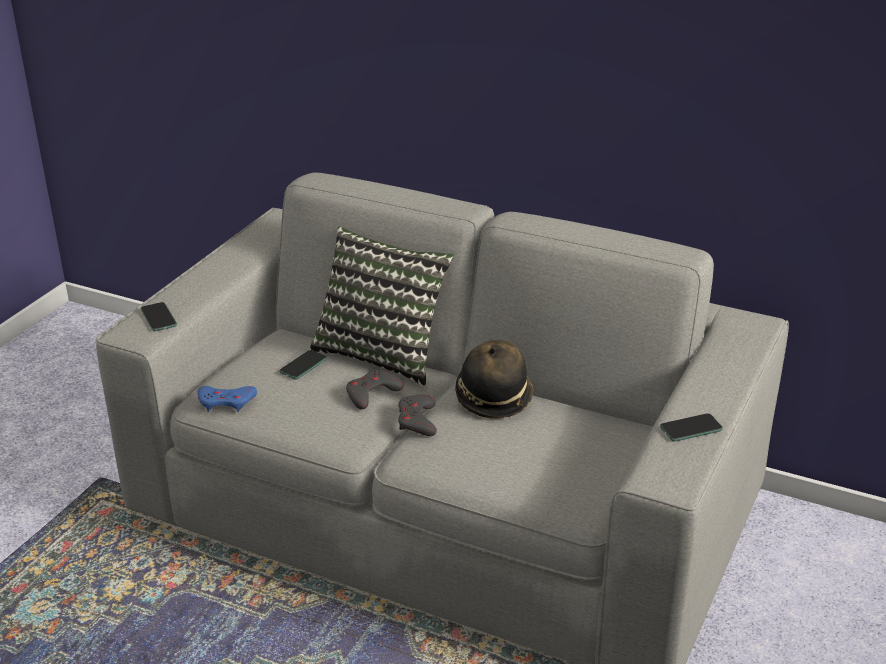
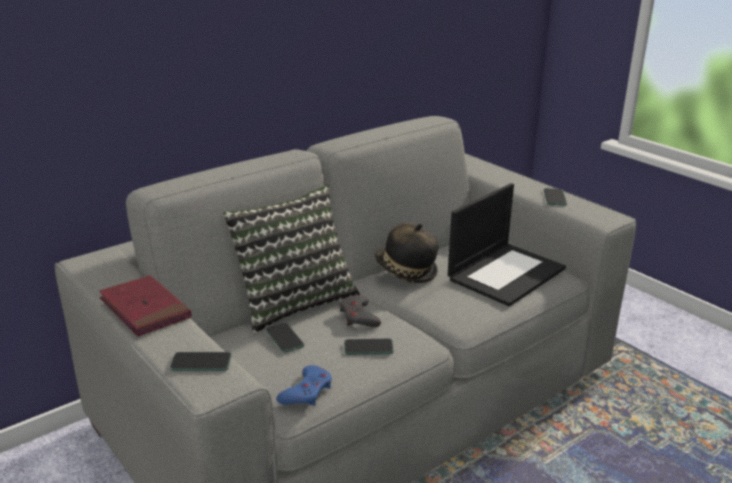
camera: 65 degrees left, 5 degrees down
grey game controller [398,395,437,436] -> none
none -> red book [99,275,191,336]
none -> phone [344,339,394,355]
none -> laptop [448,183,566,306]

